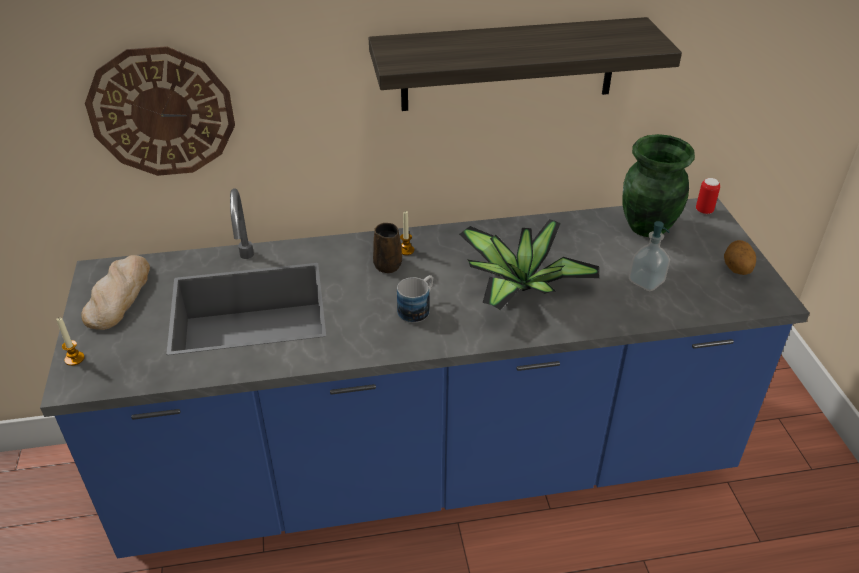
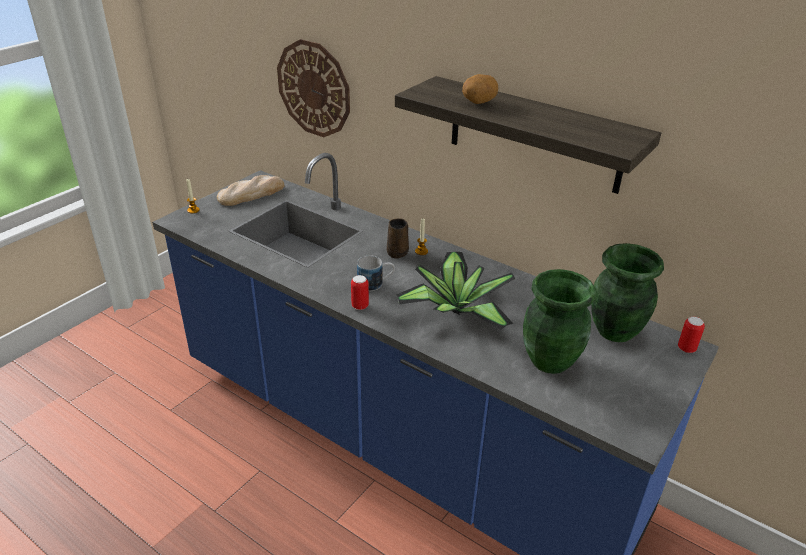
camera: 45 degrees right, 5 degrees down
soap dispenser [629,221,670,291] -> green vase [523,269,596,374]
potato [724,240,756,275] -> potato moved to [462,74,498,104]
none -> can [351,275,369,310]

